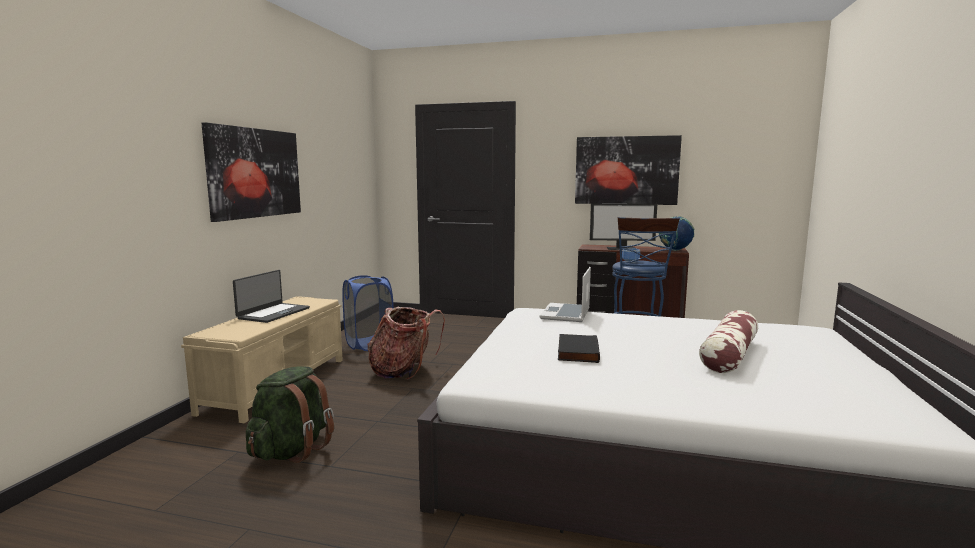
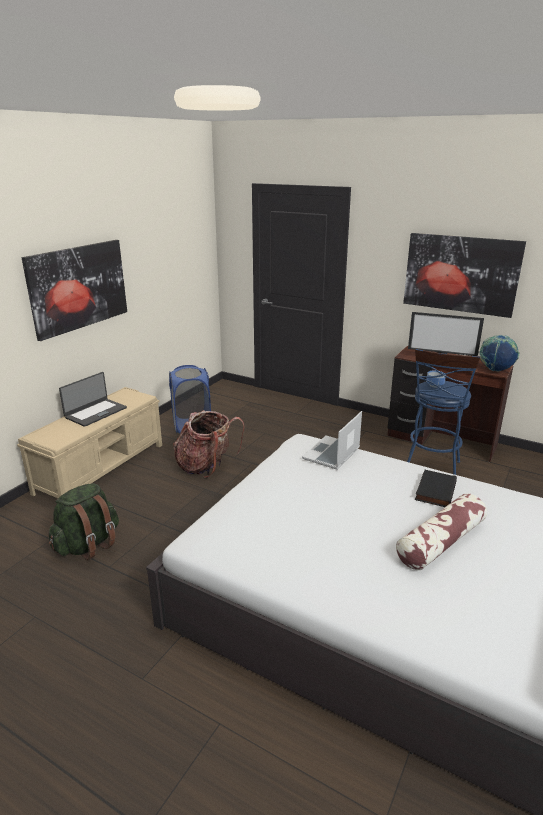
camera: 15 degrees right, 15 degrees up
black book [558,334,600,363] -> black book moved to [415,470,457,507]

